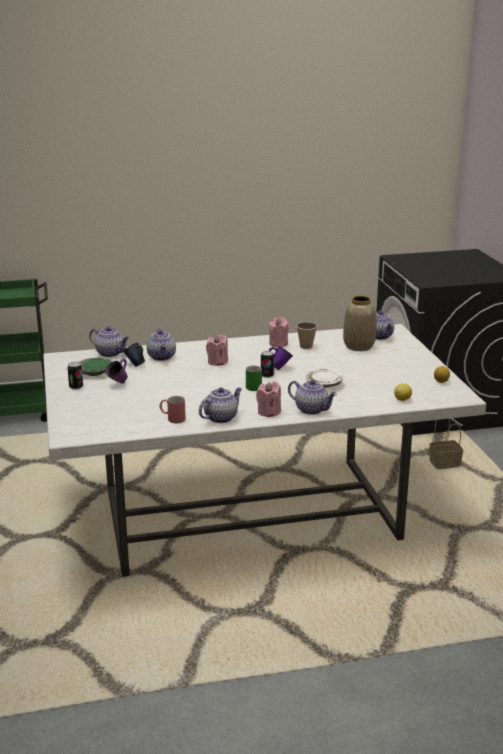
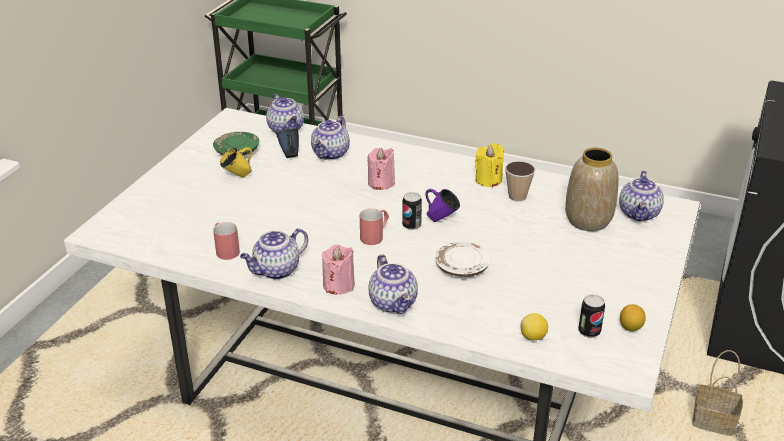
camera: 35 degrees right, 10 degrees up
can [67,362,83,390] -> can moved to [578,294,605,338]
purple mug [106,358,128,384] -> yellow mug [220,147,252,178]
teapot [199,388,242,423] -> teapot turned 150 degrees clockwise [240,228,308,279]
green mug [246,366,262,391] -> red mug [360,208,389,245]
pink candle [269,317,289,347] -> yellow candle [475,143,504,187]

